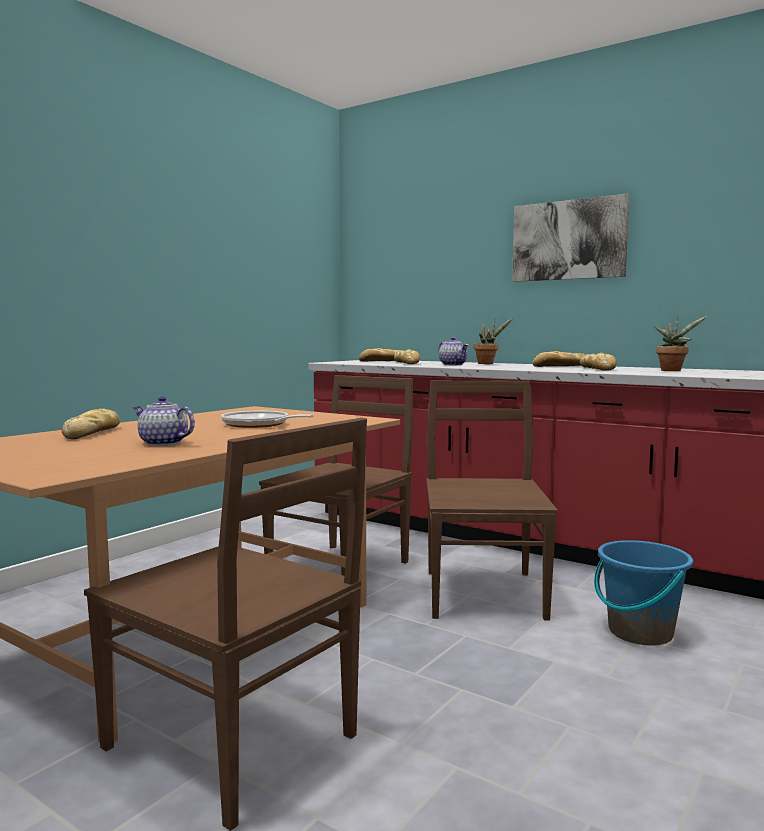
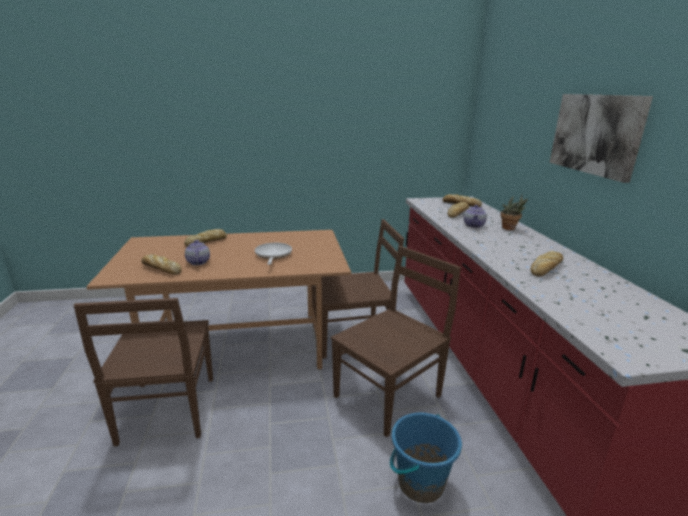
camera: 45 degrees right, 15 degrees up
bread [533,351,585,367] -> bread moved to [142,254,182,275]
potted plant [654,316,707,371] -> none

